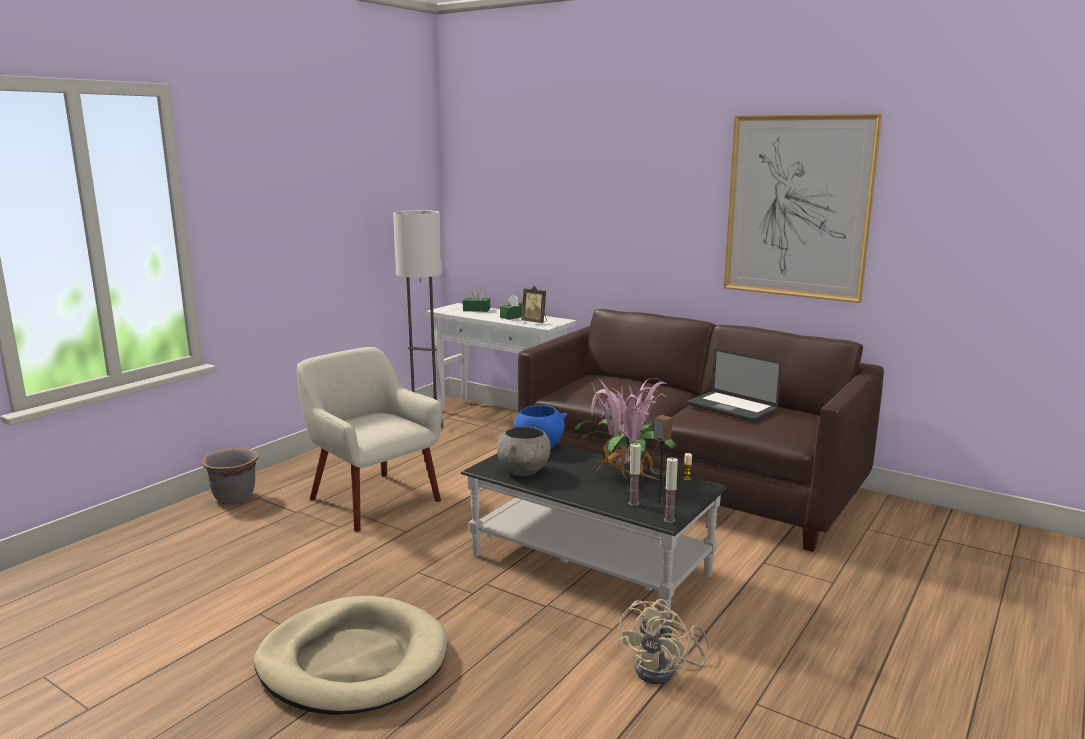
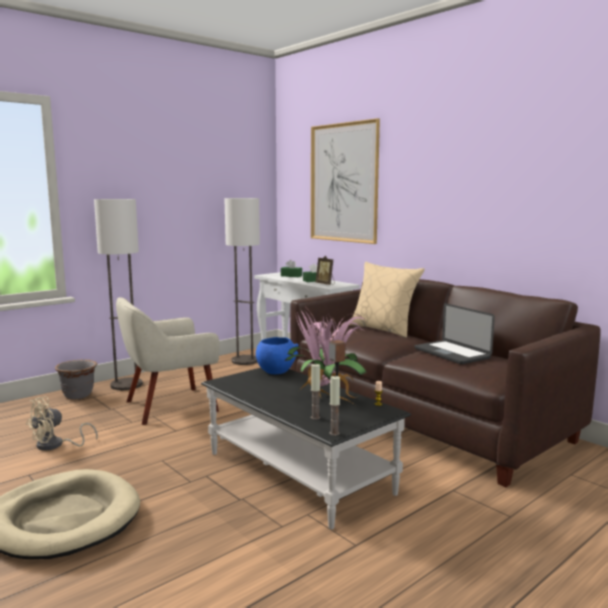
camera: 15 degrees right, 5 degrees down
beige armchair [297,347,442,532] -> beige armchair turned 90 degrees counterclockwise [116,297,220,425]
grey bowl [497,426,551,476] -> none
beige fan [617,599,709,684] -> beige fan moved to [26,397,98,451]
picture [724,114,882,303] -> picture moved to [311,118,380,244]
none -> floor lamp [94,199,143,390]
none -> beige pillow [349,262,425,338]

